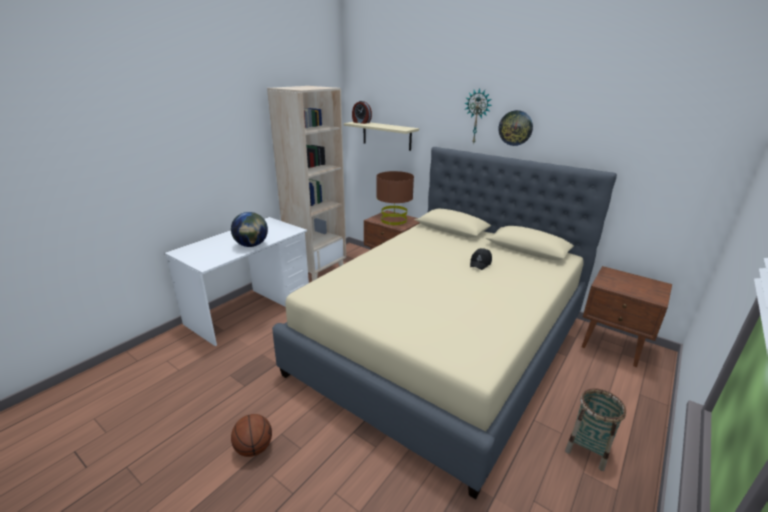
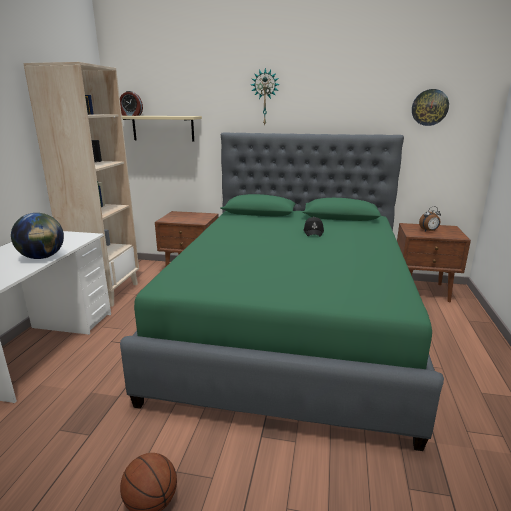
camera: 25 degrees left, 5 degrees down
beige bed [272,147,617,499] -> green bed [120,132,444,451]
brown table lamp [376,171,414,225] -> none
wall clock [498,110,533,146] -> wall clock moved to [412,89,449,126]
basket [565,389,626,471] -> none
none -> alarm clock [419,206,441,231]

